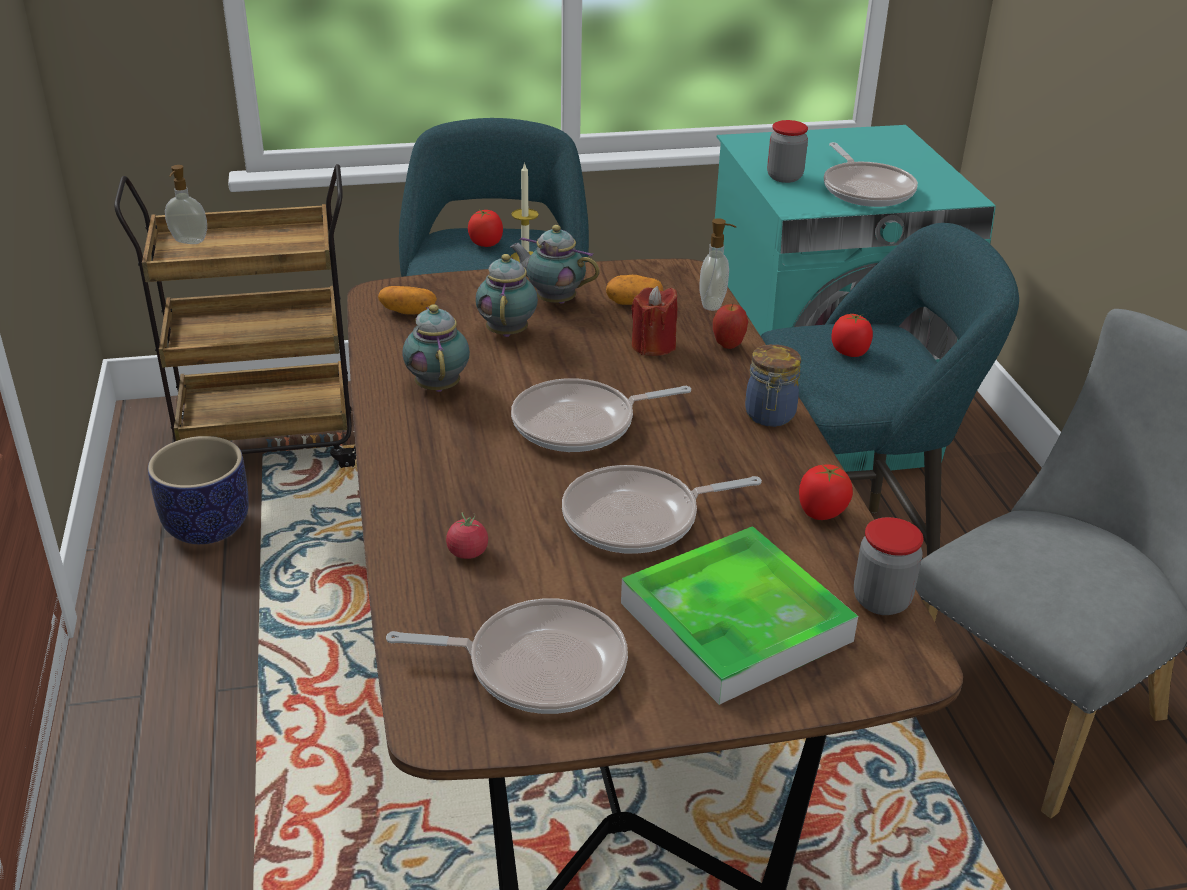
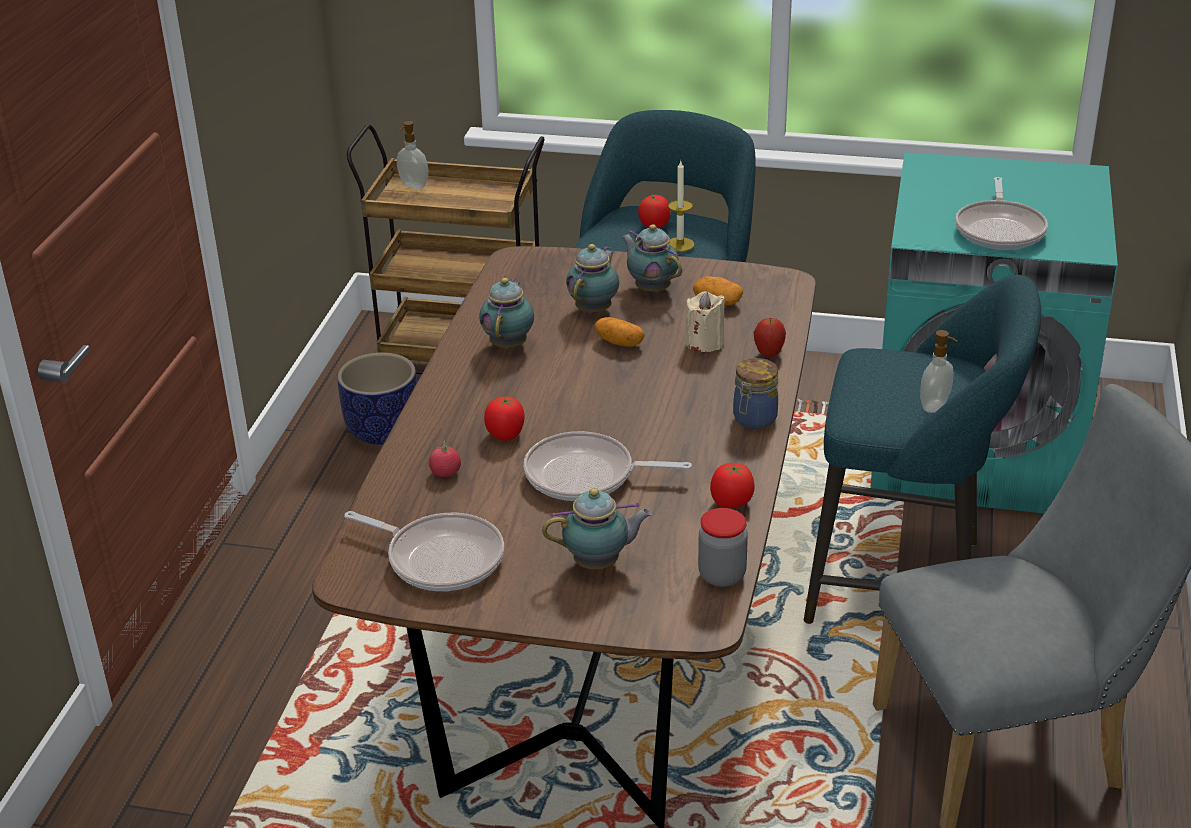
camera: 25 degrees right, 0 degrees up
potato [378,286,437,315] -> potato moved to [595,317,645,347]
frying pan [511,378,691,452] -> none
tray [621,526,858,705] -> teapot [542,488,652,570]
red candle [631,286,678,356] -> beige candle [686,292,726,352]
soap dispenser [700,218,736,311] -> soap dispenser moved to [920,330,958,413]
jar [767,120,808,183] -> none
tomato [831,314,873,357] -> tomato moved to [484,396,525,441]

